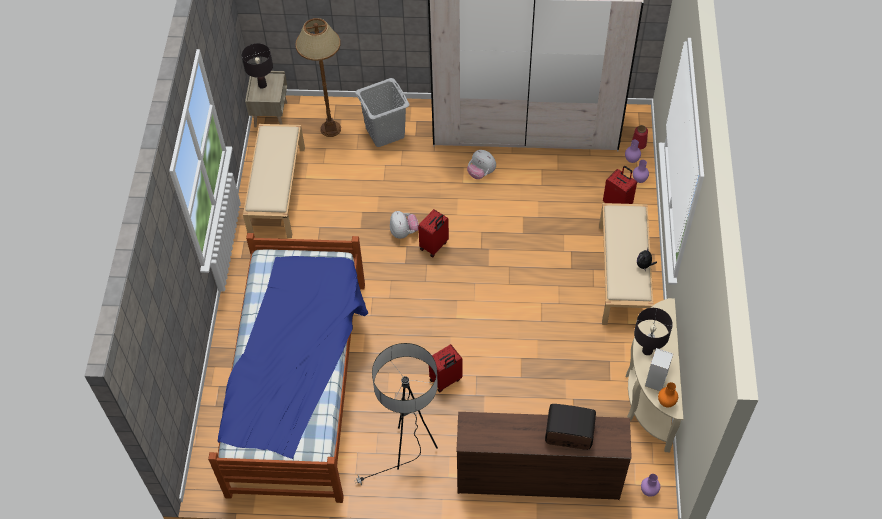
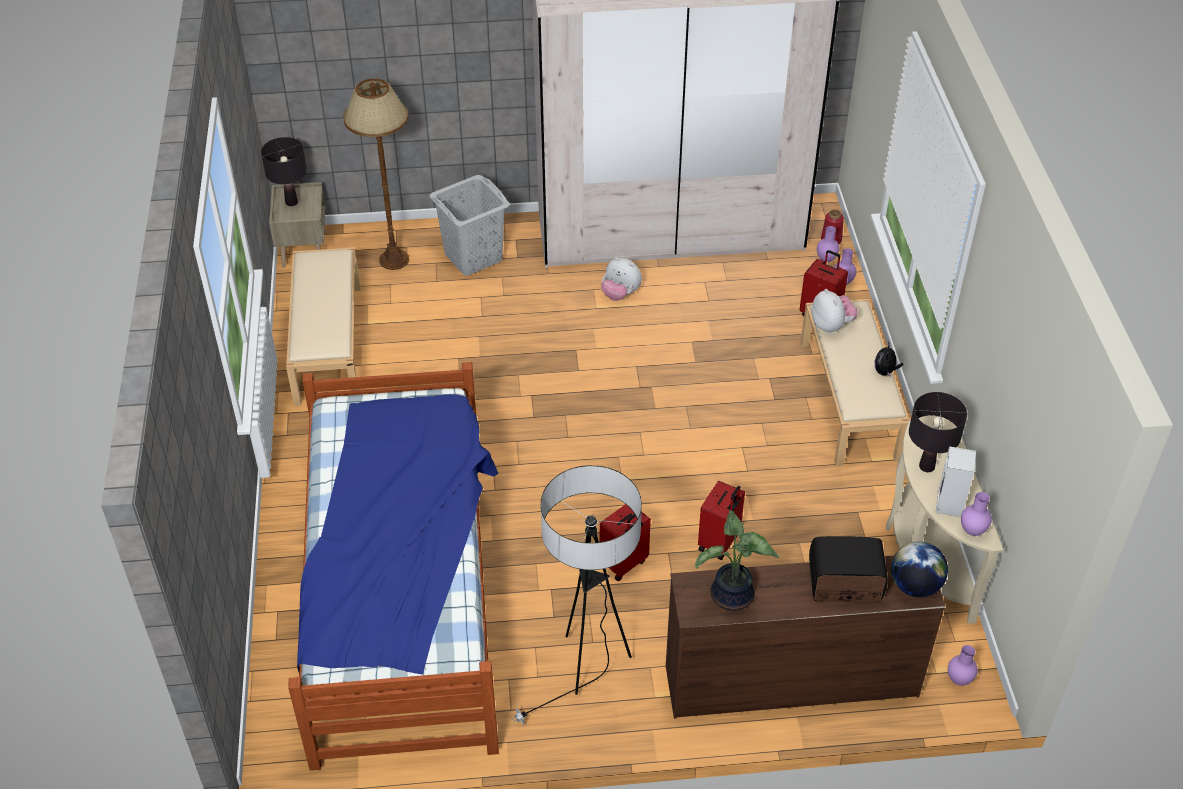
camera: 10 degrees left, 10 degrees down
plush toy [390,211,419,239] -> plush toy moved to [812,289,858,333]
red suitcase [418,209,449,257] -> red suitcase moved to [698,481,745,560]
orange vase [658,382,678,407] -> purple vase [961,492,992,536]
none -> potted plant [695,511,779,611]
none -> globe [891,541,948,597]

